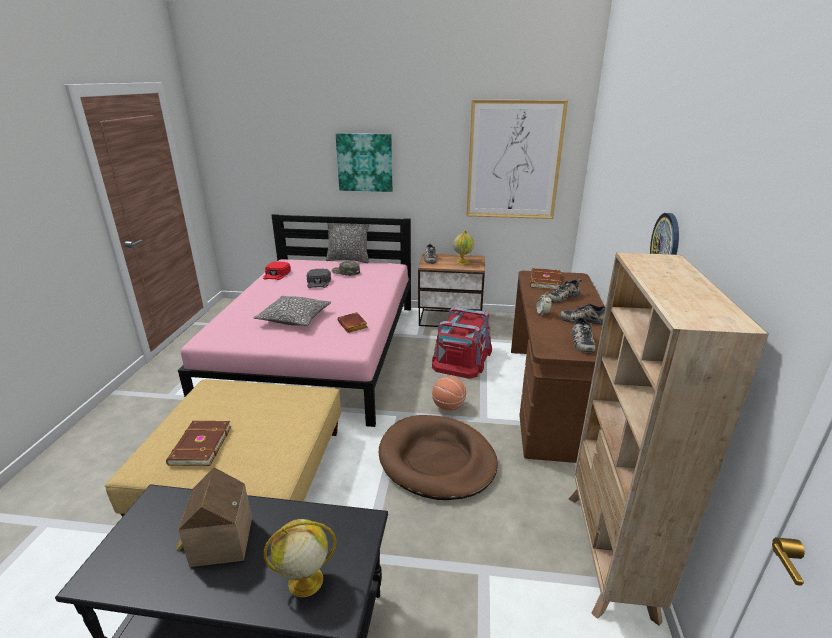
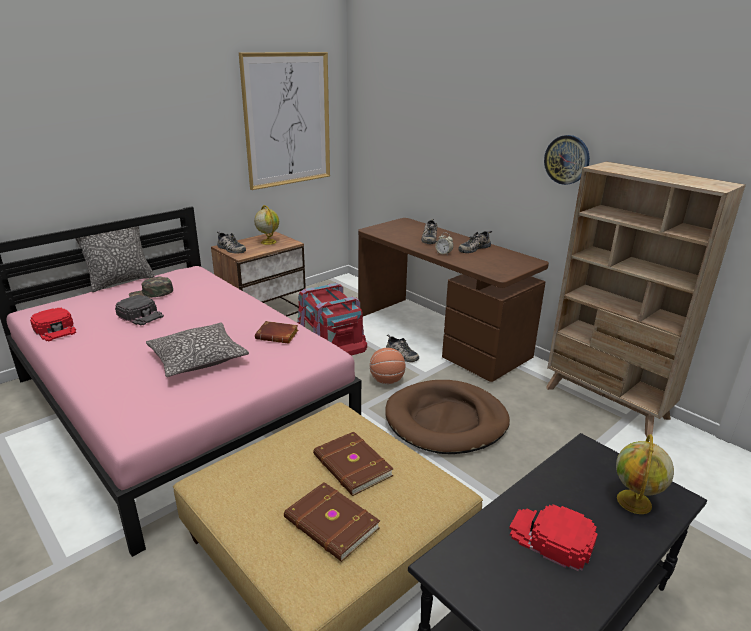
camera: 50 degrees left, 0 degrees up
toy house [176,467,252,567] -> red cap [509,504,598,571]
picture [336,133,393,192] -> none
brown book [530,268,561,290] -> brown book moved to [313,431,394,496]
shoe [571,315,596,354] -> shoe moved to [386,334,419,362]

